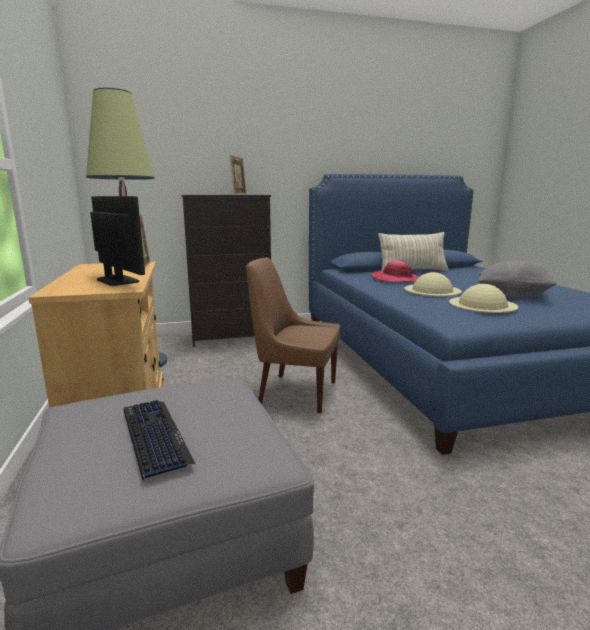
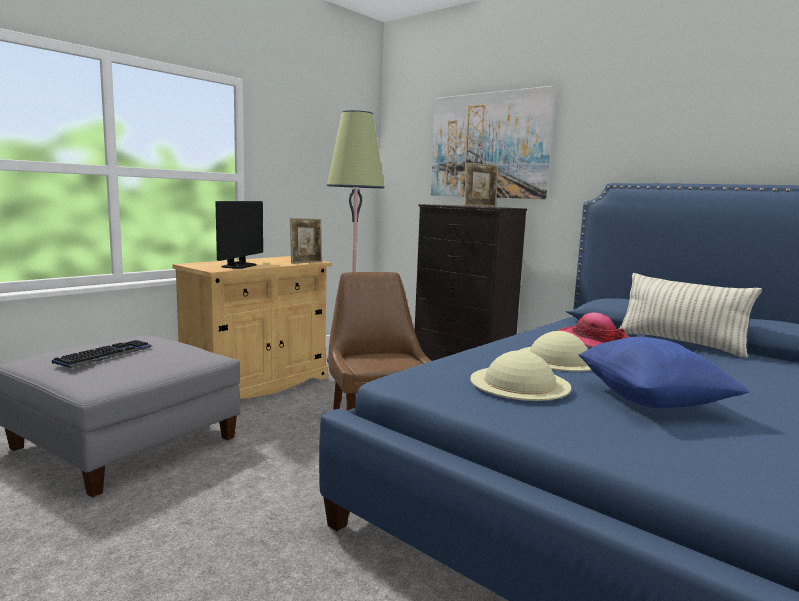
camera: 55 degrees right, 5 degrees down
grey pillow [478,261,557,297] -> blue pillow [578,337,749,408]
none -> picture [431,86,556,199]

